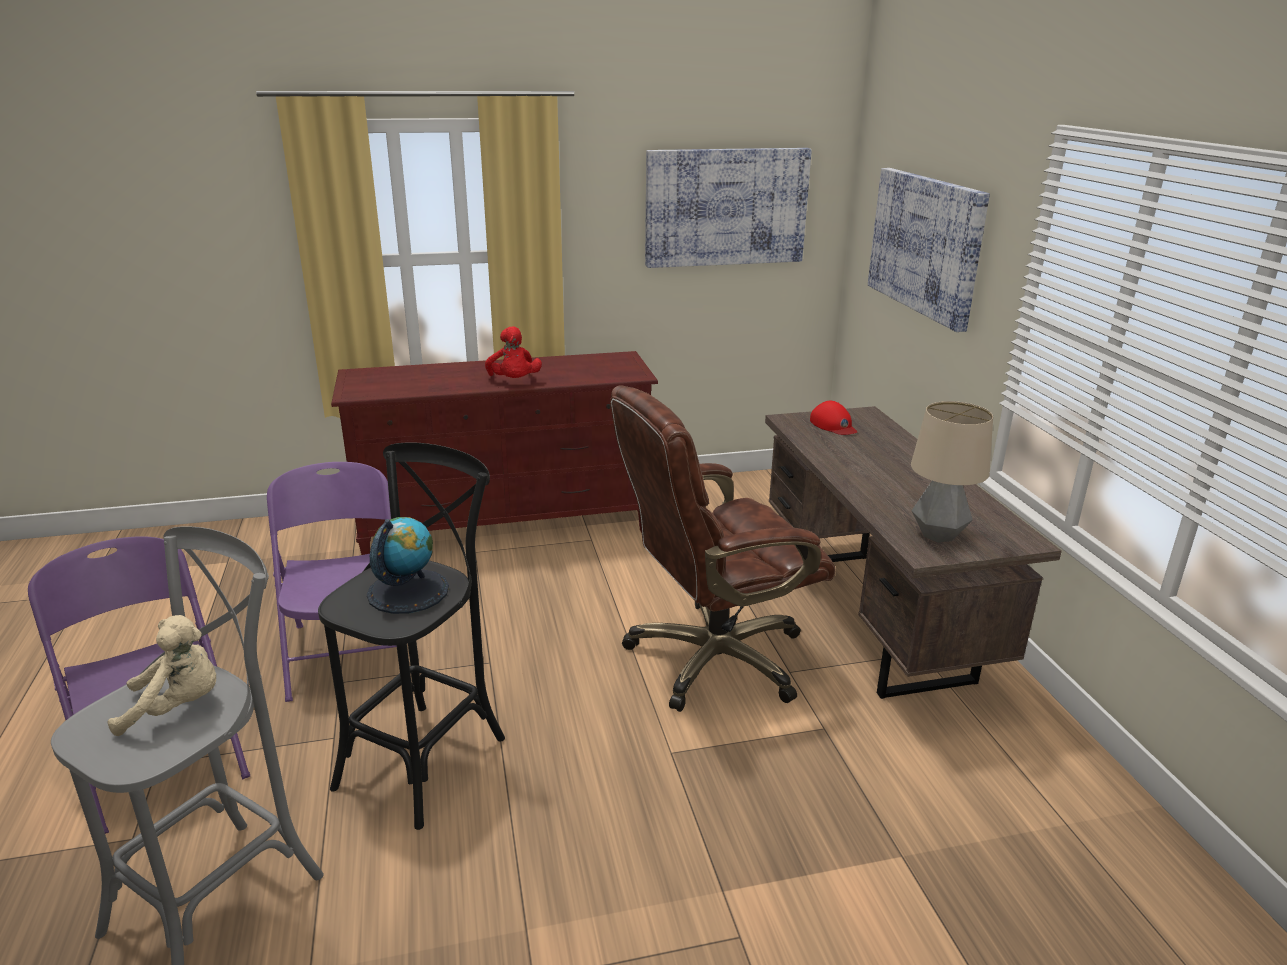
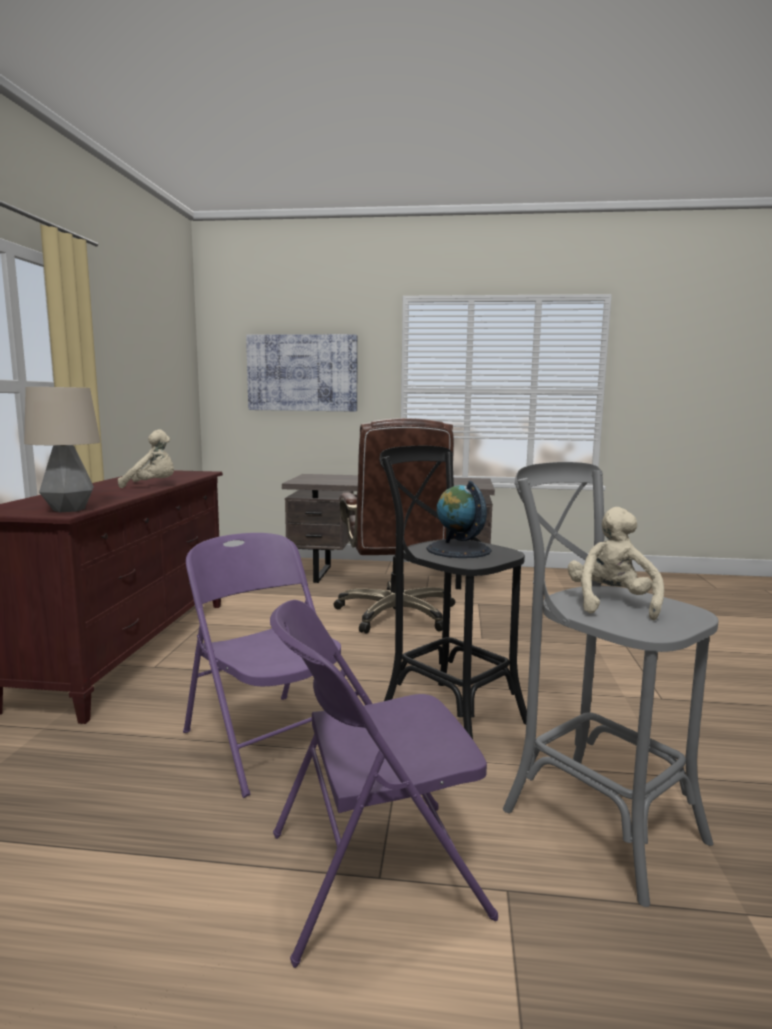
camera: 70 degrees left, 15 degrees down
purple chair [267,462,397,702] -> purple chair turned 45 degrees clockwise [183,533,341,798]
red plush toy [485,326,542,378] -> beige plush toy [118,430,174,488]
picture [645,148,812,268] -> none
red cap [810,401,857,435] -> none
table lamp [911,401,993,542] -> table lamp moved to [24,387,100,512]

